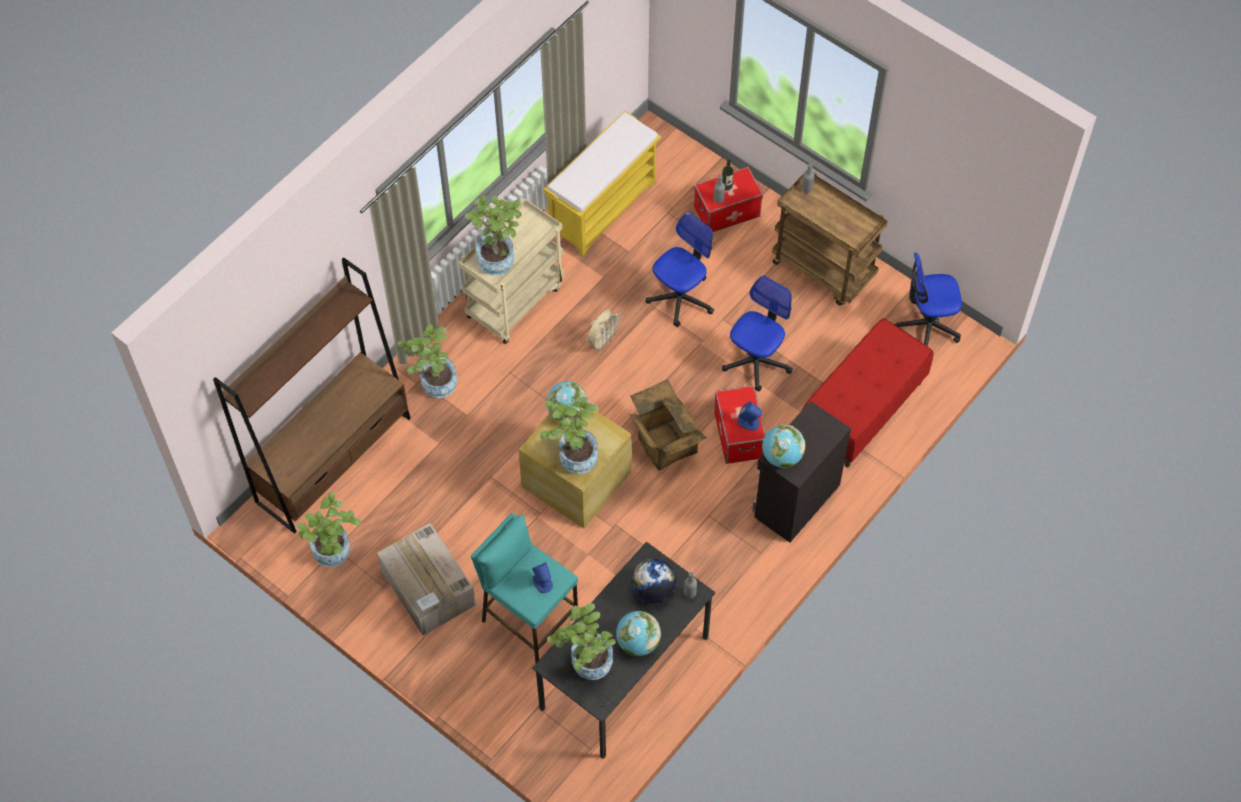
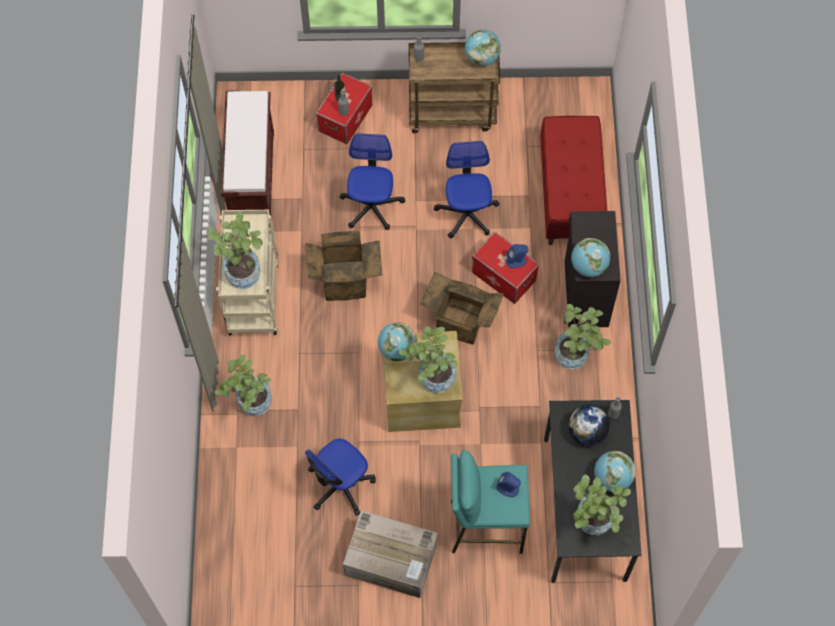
camera: 40 degrees left, 5 degrees up
brown bookcase [213,257,410,534] -> none
potted plant [296,492,361,567] -> potted plant moved to [555,304,611,369]
yellow bench [543,111,661,257] -> brown bench [221,91,274,227]
beige fan [587,309,622,352] -> cardboard box [306,231,382,301]
office chair [894,252,962,346] -> office chair moved to [305,439,376,516]
none -> globe [465,30,501,66]

